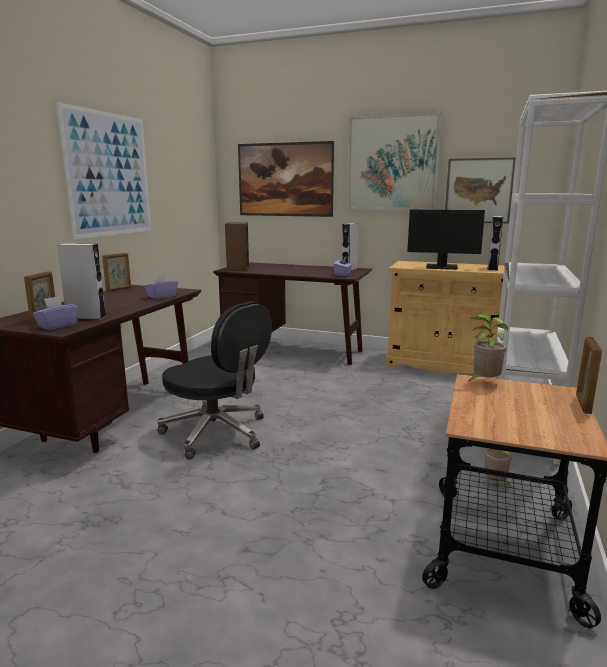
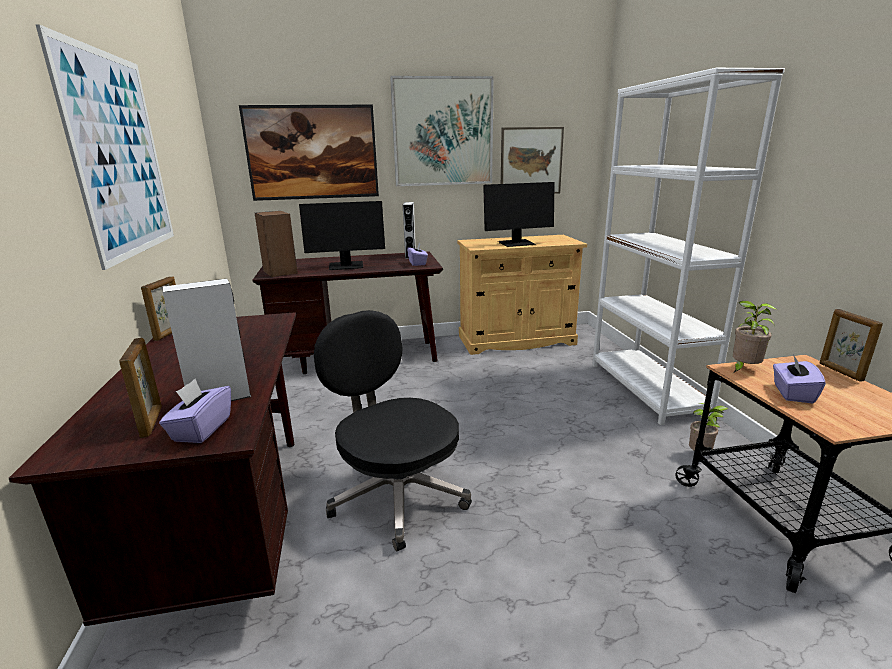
camera: 30 degrees left, 5 degrees up
purple tissue box [144,273,178,299] -> purple tissue box moved to [773,354,826,404]
black office chair [157,301,272,460] -> black office chair turned 135 degrees counterclockwise [314,310,472,552]
grey speaker [487,216,503,271] -> none
none -> monitor [299,201,385,270]

